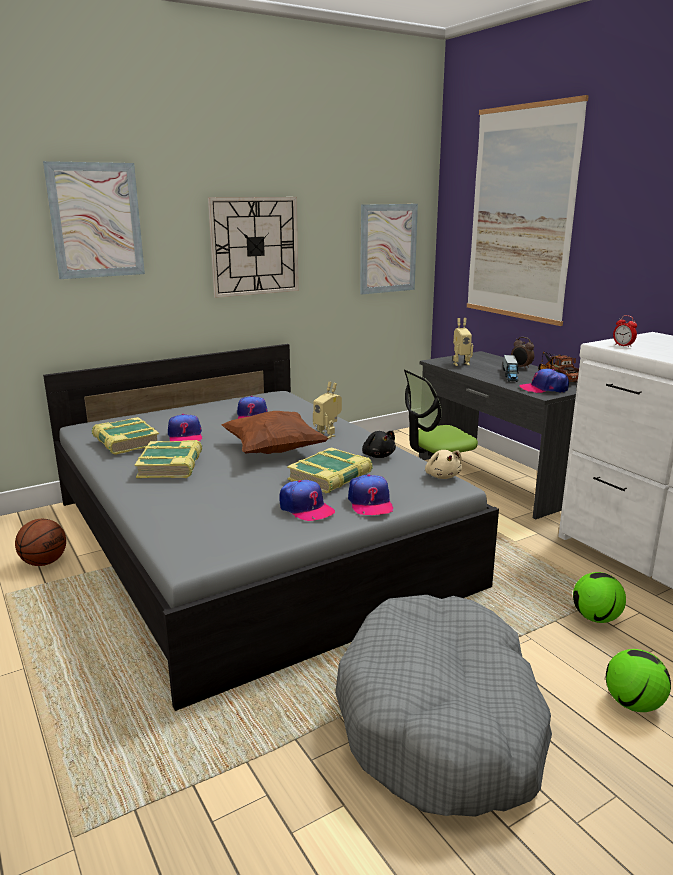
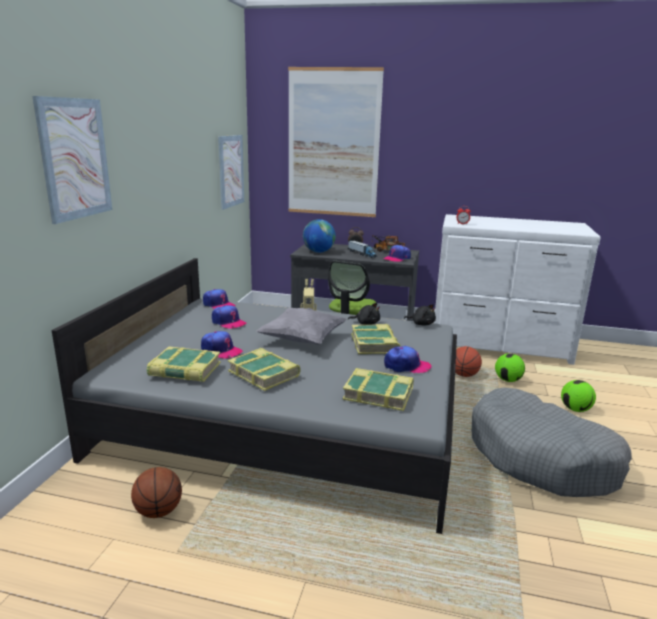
camera: 45 degrees left, 0 degrees up
wall clock [208,197,299,298] -> none
brown pillow [221,411,329,454] -> grey pillow [256,308,347,345]
cap [348,474,393,515] -> cap moved to [203,289,235,309]
beige plush toy [425,450,462,479] -> black plush toy [404,304,436,326]
toy robot [453,318,473,366] -> globe [303,219,336,253]
none -> book [342,368,414,411]
none -> basketball [455,346,482,377]

